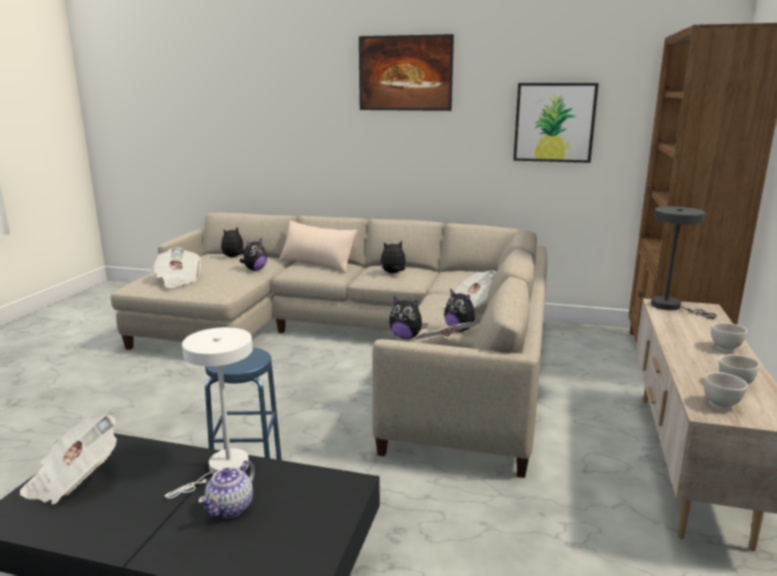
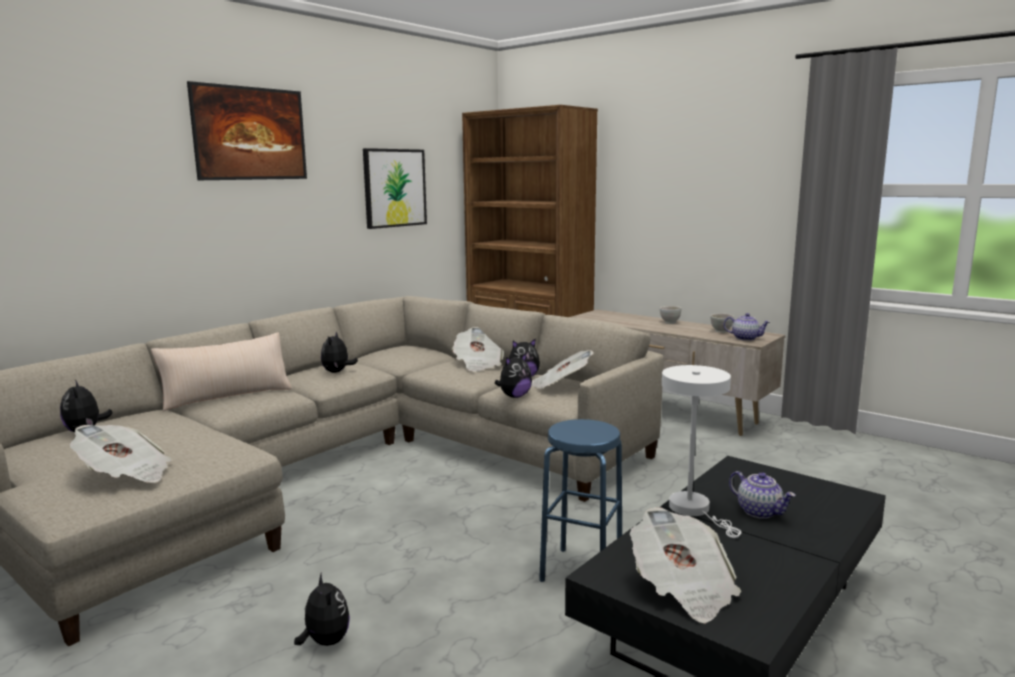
camera: 65 degrees left, 5 degrees down
plush toy [240,238,267,271] -> plush toy moved to [294,574,350,646]
grey table lamp [651,206,717,319] -> none
white bowl [704,372,748,409] -> teapot [724,313,770,341]

